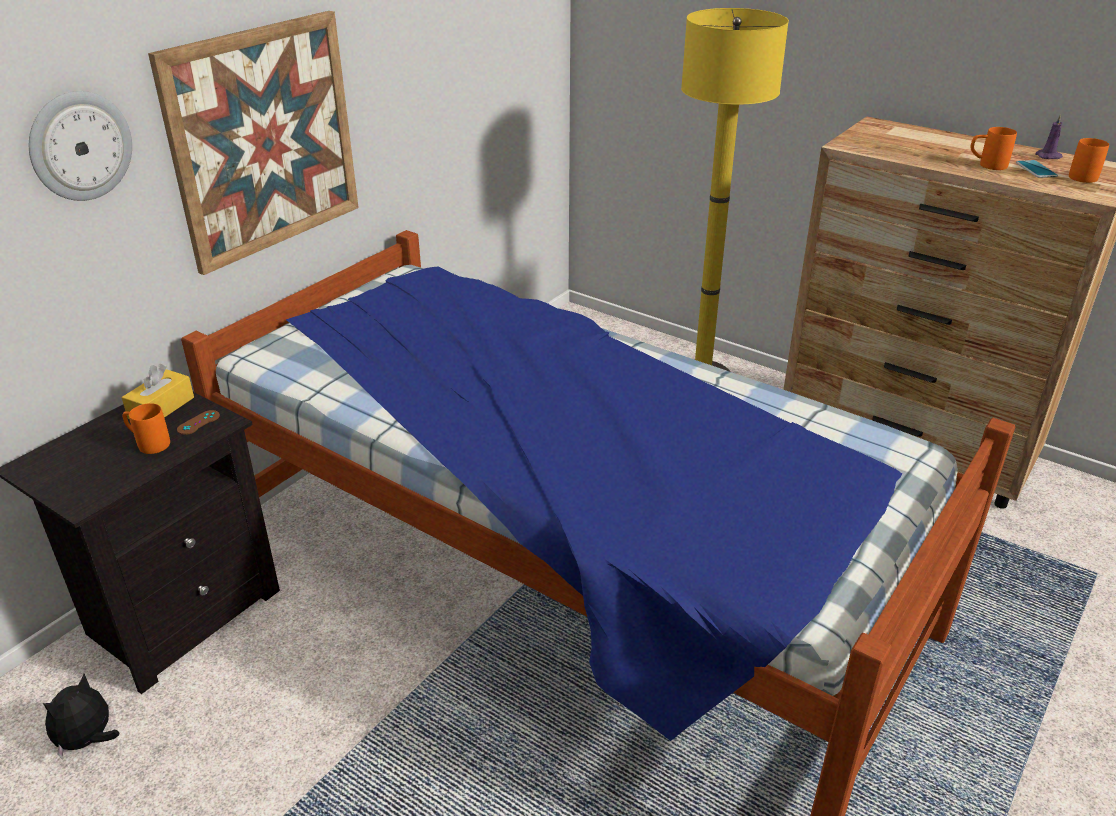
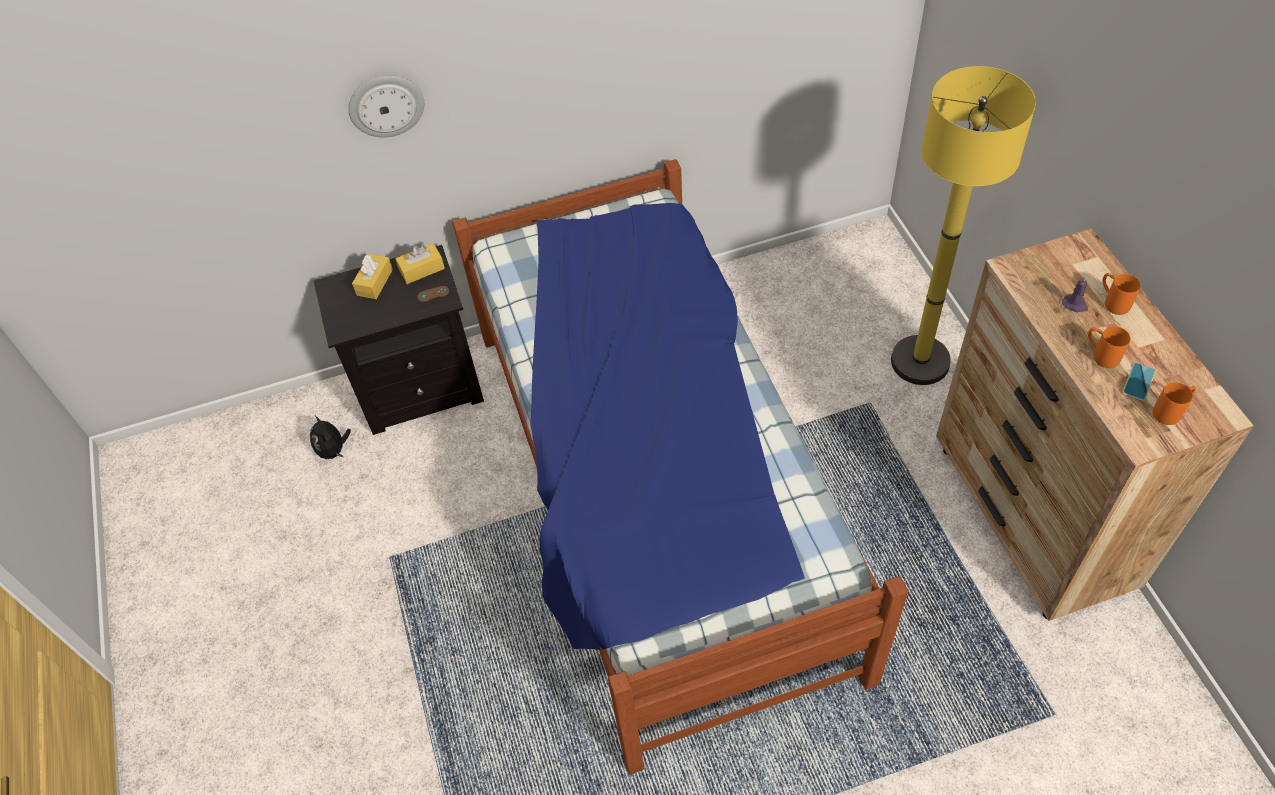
camera: 40 degrees right, 20 degrees up
plush toy [43,674,119,759] -> plush toy turned 90 degrees counterclockwise [310,416,351,459]
orange mug [122,403,170,454] -> orange mug moved to [1102,273,1141,315]
picture [148,11,359,275] -> none
purple candle [1036,114,1063,159] -> purple candle moved to [1062,277,1088,312]
none -> yellow tissue box [352,254,393,299]

